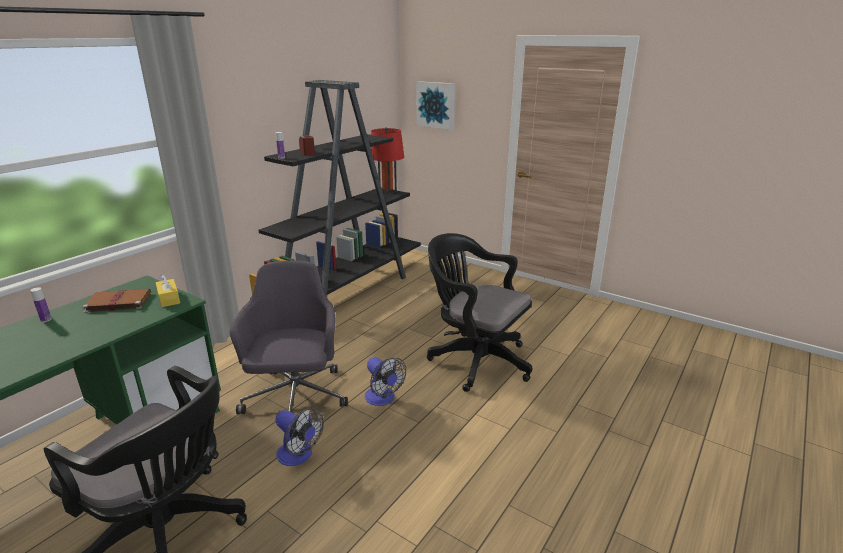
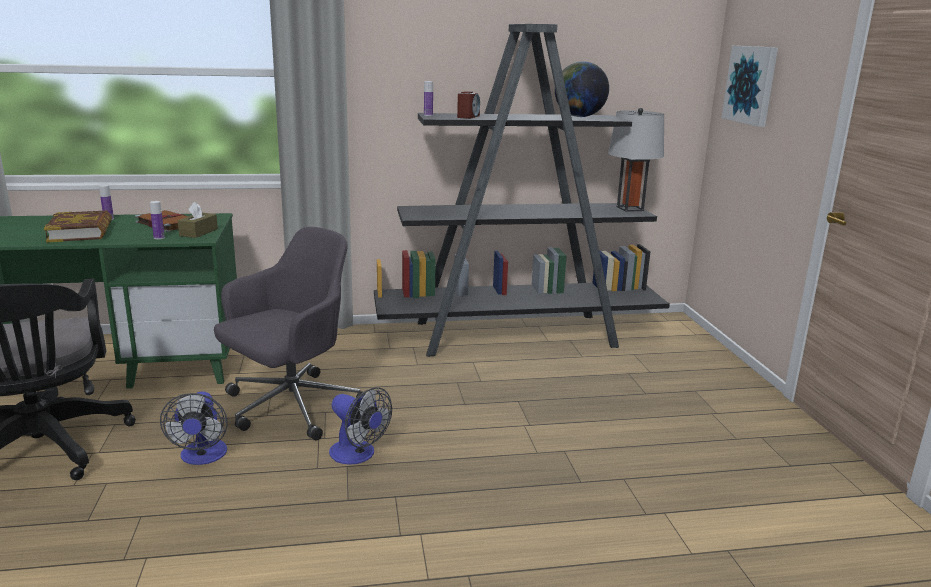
camera: 45 degrees right, 5 degrees down
yellow tissue box [156,274,180,307] -> brown tissue box [178,202,218,238]
fan [365,357,406,406] -> fan turned 60 degrees counterclockwise [329,387,392,465]
red table lamp [370,127,404,194] -> grey table lamp [608,108,664,212]
black office chair [427,233,532,392] -> none
none -> book [44,211,112,243]
none -> bottle [150,201,165,239]
none -> globe [555,61,609,117]

